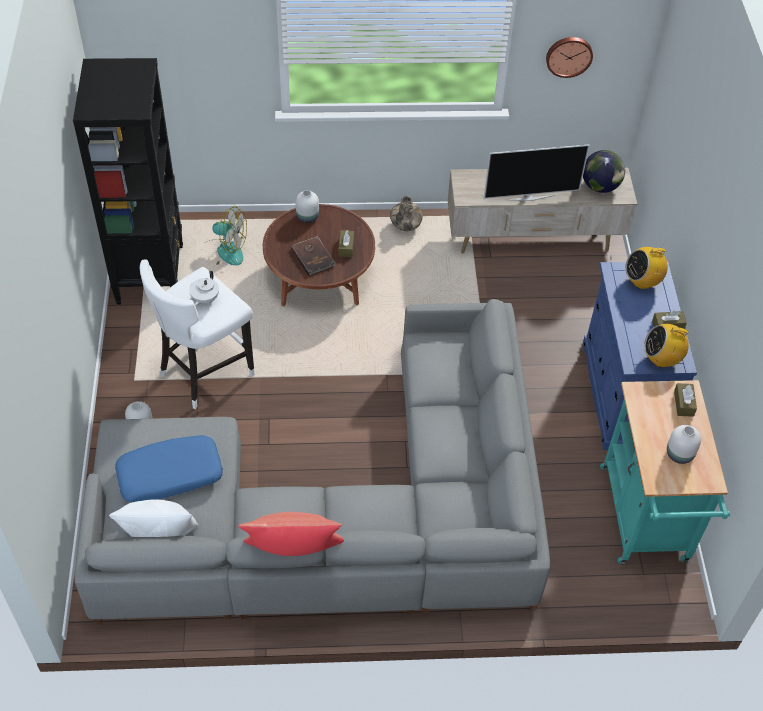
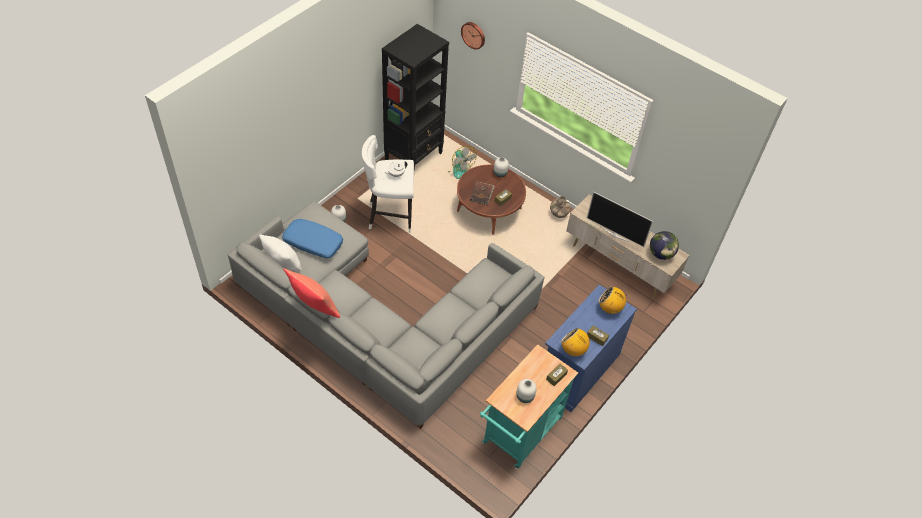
camera: 40 degrees right, 0 degrees up
wall clock [546,37,593,78] -> wall clock moved to [461,22,485,50]

